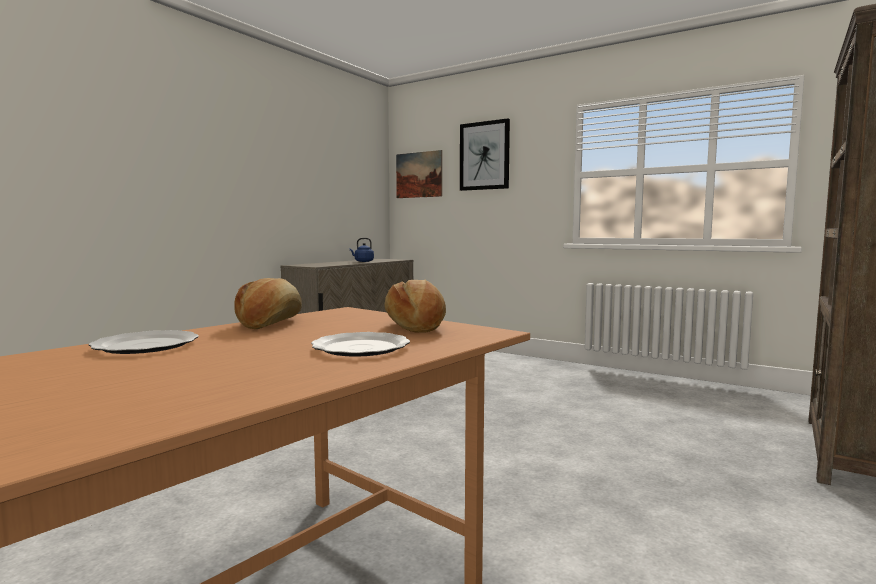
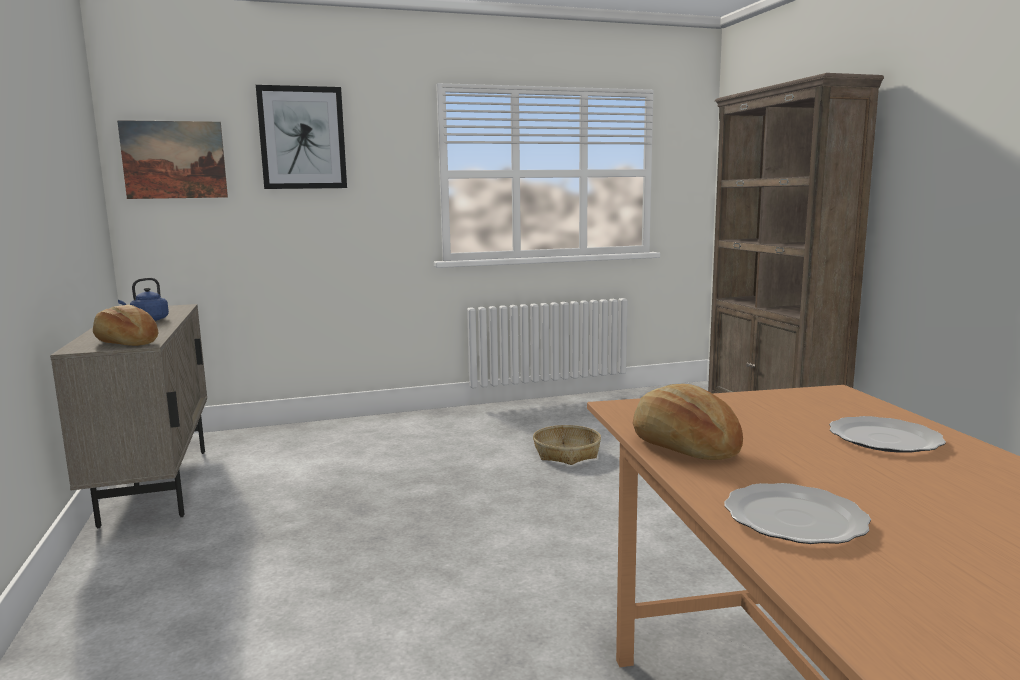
camera: 50 degrees left, 5 degrees up
bread [385,280,446,333] -> bread moved to [93,305,158,346]
none -> basket [533,425,601,465]

